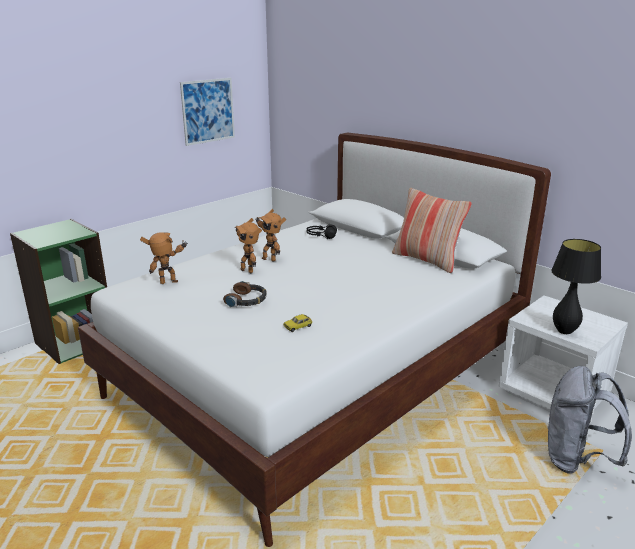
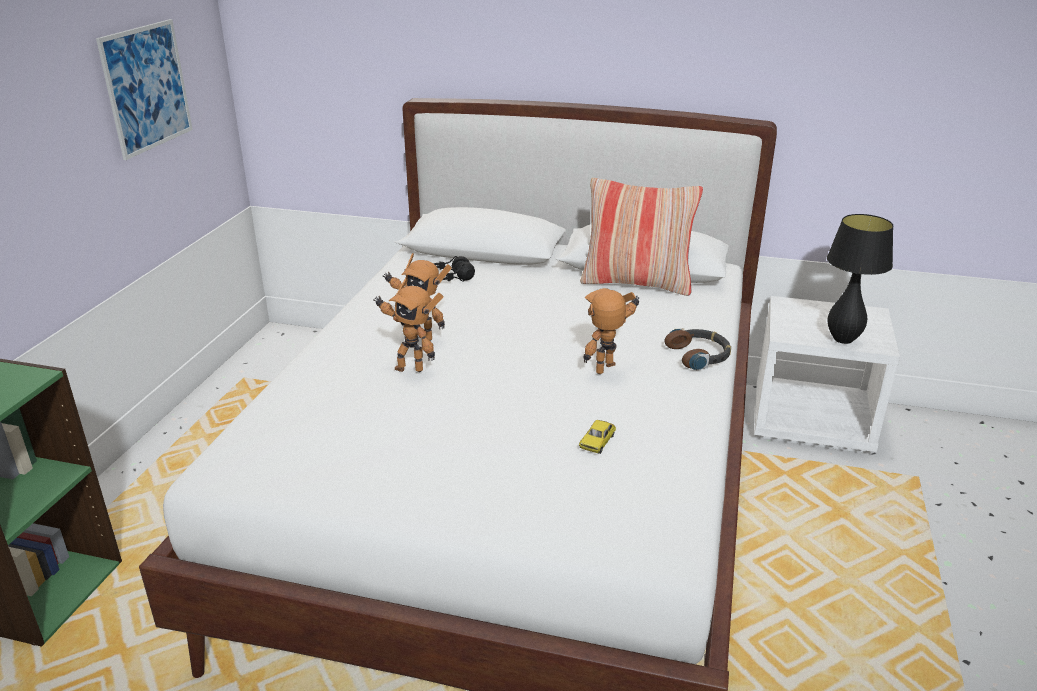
camera: 30 degrees left, 5 degrees up
toy robot [140,232,188,284] -> toy robot moved to [584,288,639,374]
headphones [223,281,267,307] -> headphones moved to [664,328,731,371]
grey backpack [548,366,632,474] -> none

